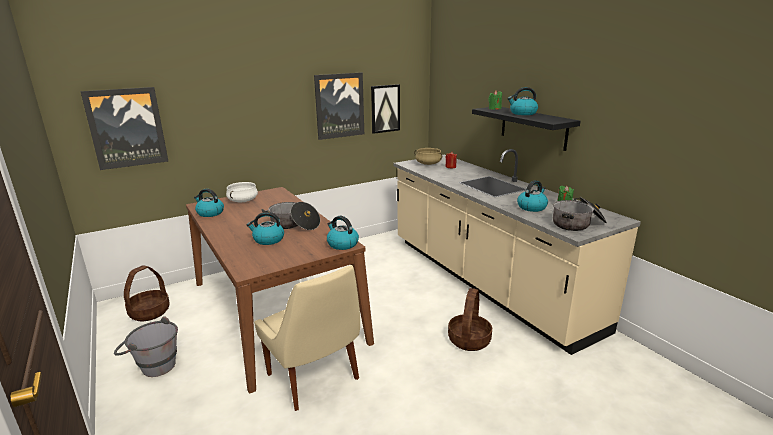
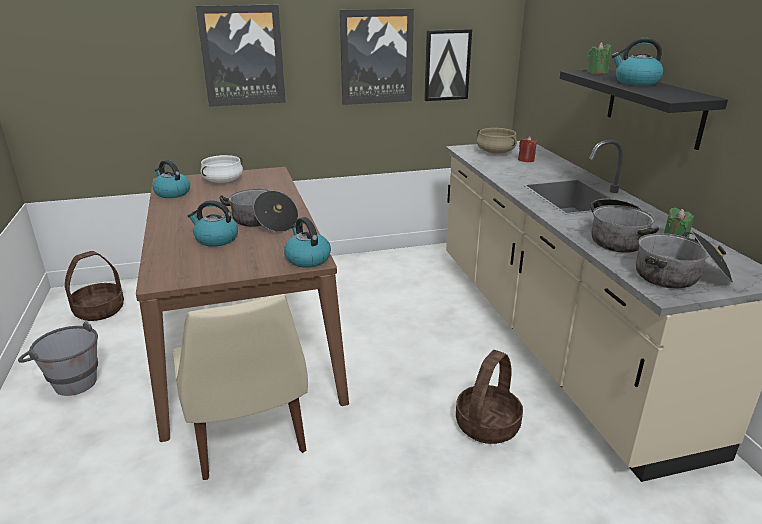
camera: 15 degrees right, 5 degrees up
picture [80,87,168,170] -> picture moved to [196,5,286,107]
kettle [517,180,548,212] -> cooking pot [590,199,659,253]

